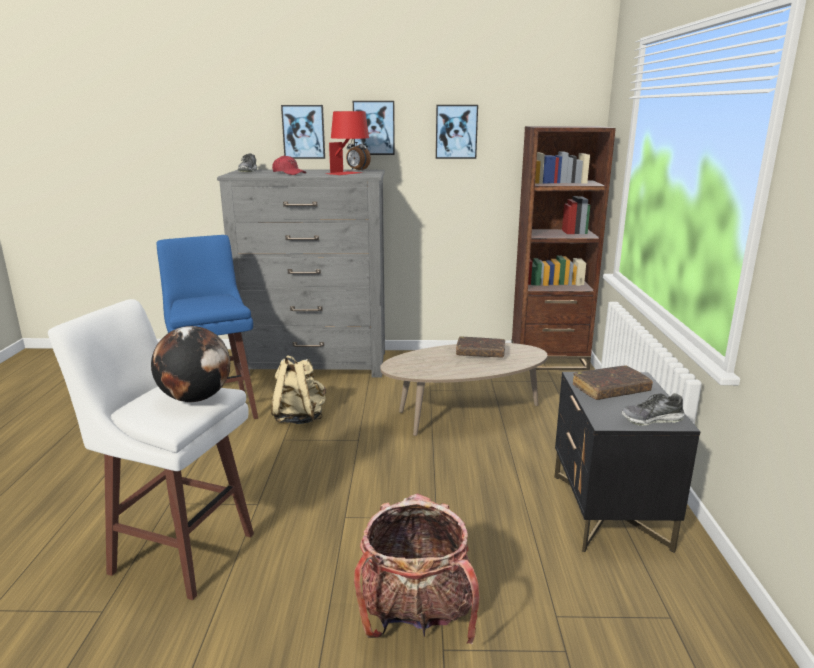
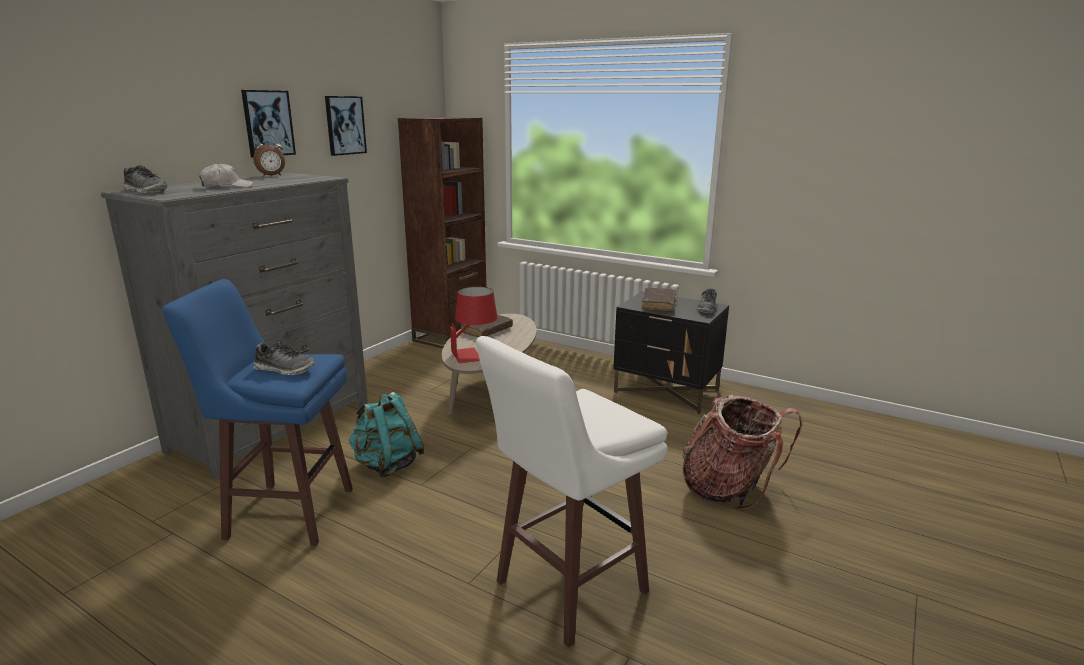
camera: 60 degrees left, 0 degrees up
globe [151,326,230,402] -> none
beige backpack [271,355,326,424] -> turquoise backpack [349,392,424,478]
red cap [272,155,306,175] -> white cap [199,163,253,187]
picture [281,105,325,159] -> none
red table lamp [326,111,369,175] -> red table lamp moved to [450,287,498,363]
none -> shoe [253,342,315,375]

